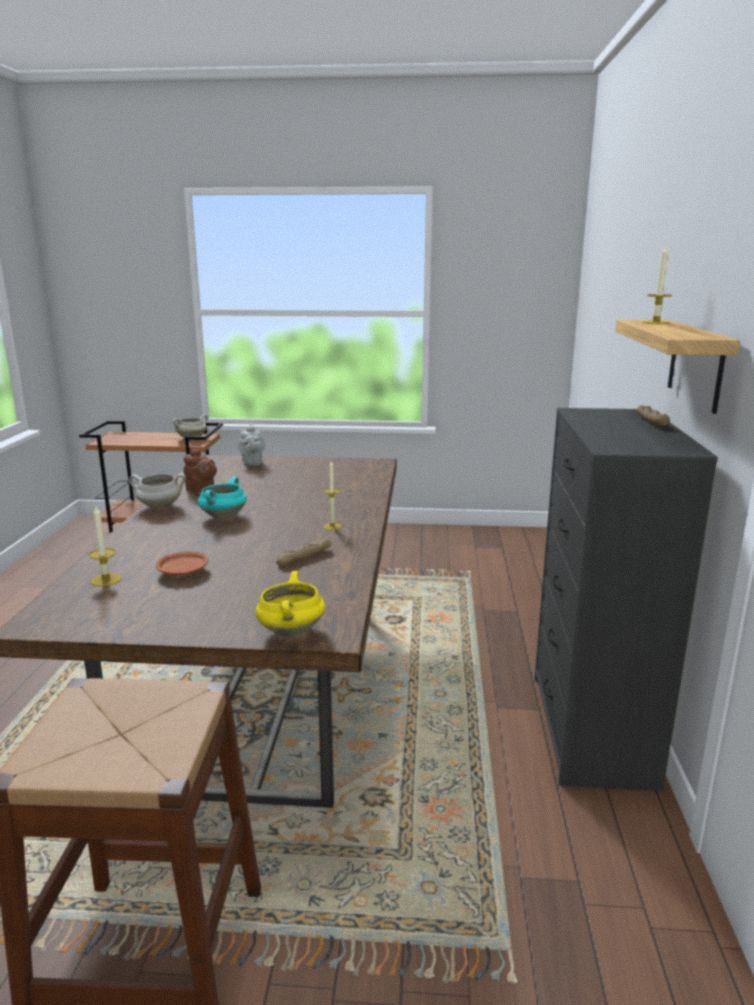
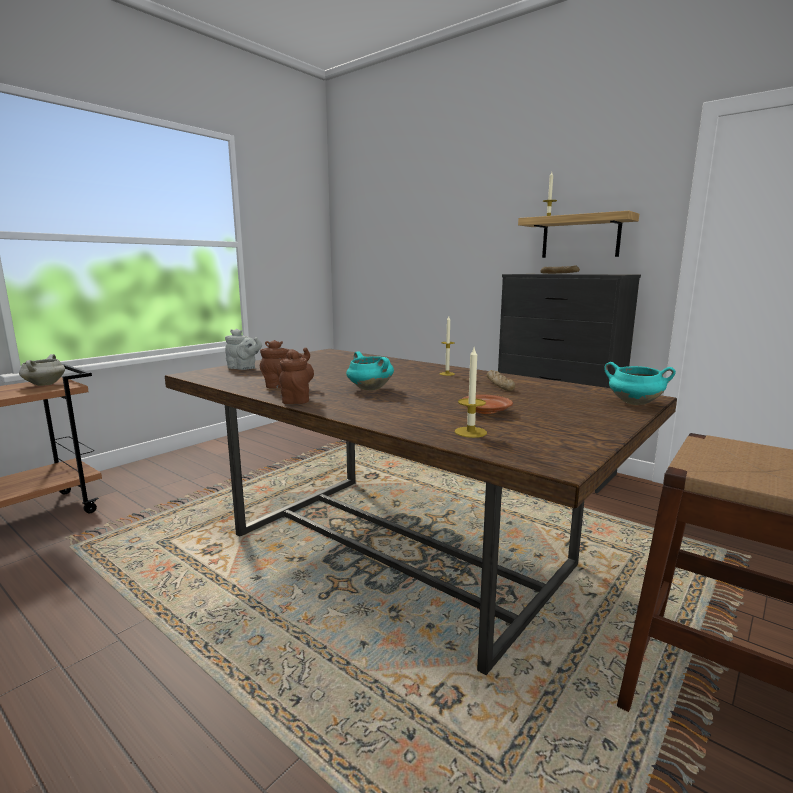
camera: 55 degrees left, 5 degrees down
white cooking pot [129,473,186,509] -> brown teapot [277,350,314,404]
yellow cooking pot [255,571,325,637] -> turquoise cooking pot [604,362,676,405]

